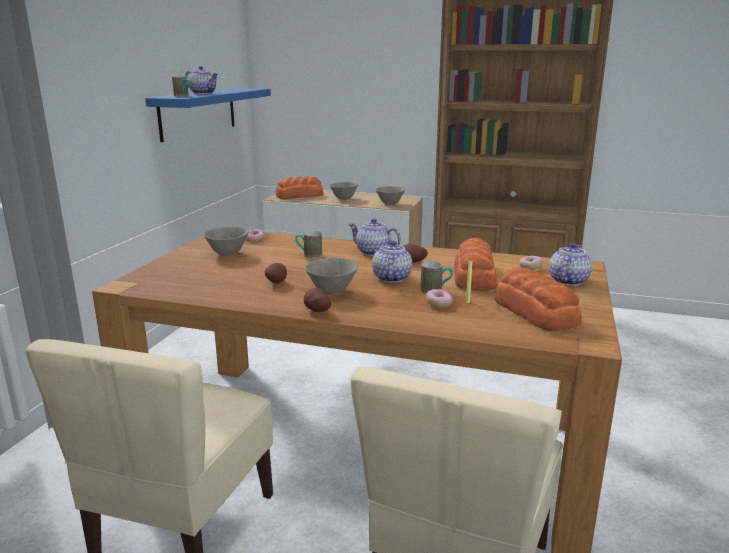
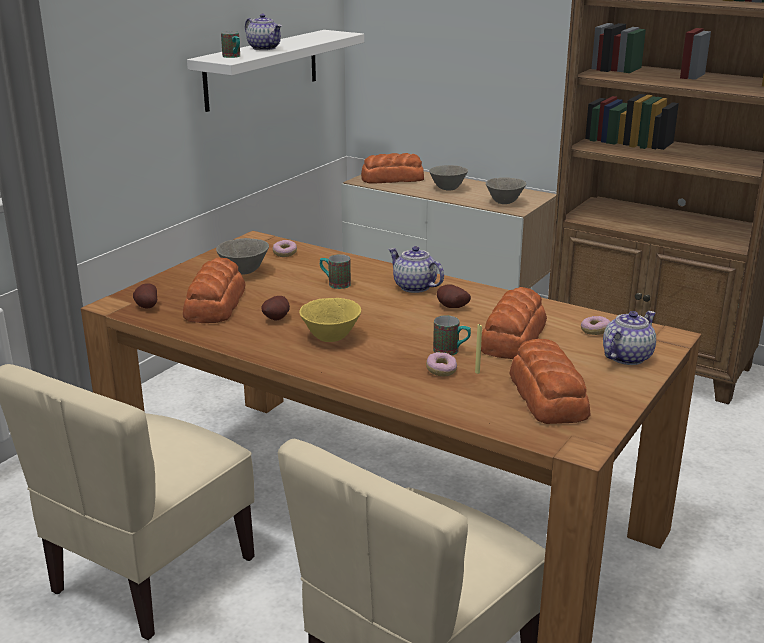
camera: 15 degrees right, 5 degrees up
blue shelf [145,88,271,142] -> white shelf [187,30,364,112]
potato [304,288,331,312] -> potato moved to [133,283,157,308]
grey bowl [305,258,358,294] -> yellow bowl [299,298,361,342]
teapot [372,241,412,283] -> none
none -> bread [183,258,245,323]

